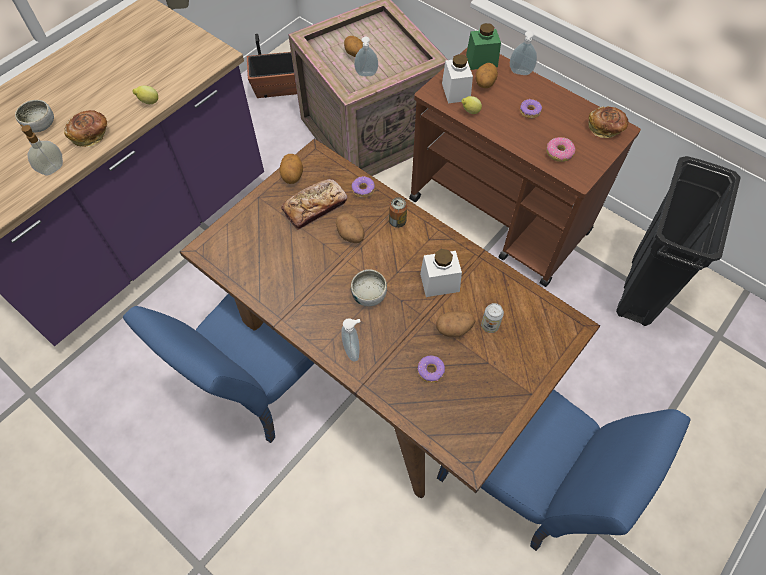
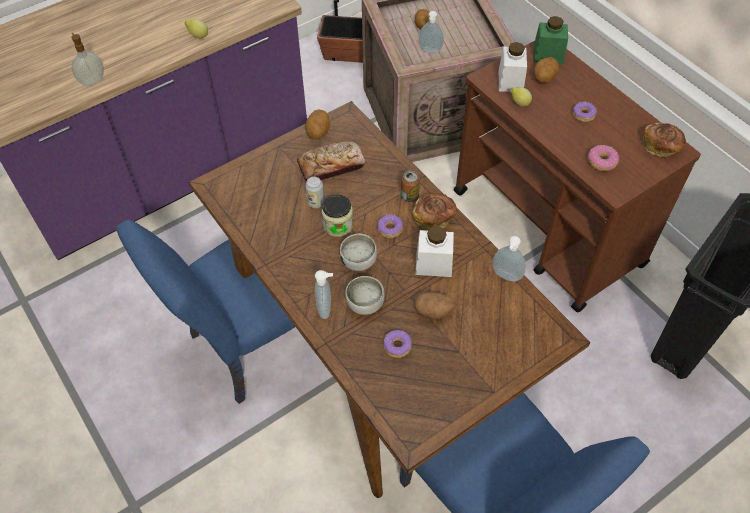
camera: 15 degrees right, 5 degrees down
bowl [15,100,54,132] -> bowl moved to [345,276,384,315]
bread [64,110,107,147] -> bread moved to [412,193,456,231]
potato [336,213,365,243] -> none
donut [352,176,375,198] -> donut moved to [377,214,403,238]
can [481,303,504,333] -> can moved to [305,177,324,208]
soap dispenser [510,31,537,75] -> soap dispenser moved to [492,236,526,282]
none -> jar [321,195,353,237]

